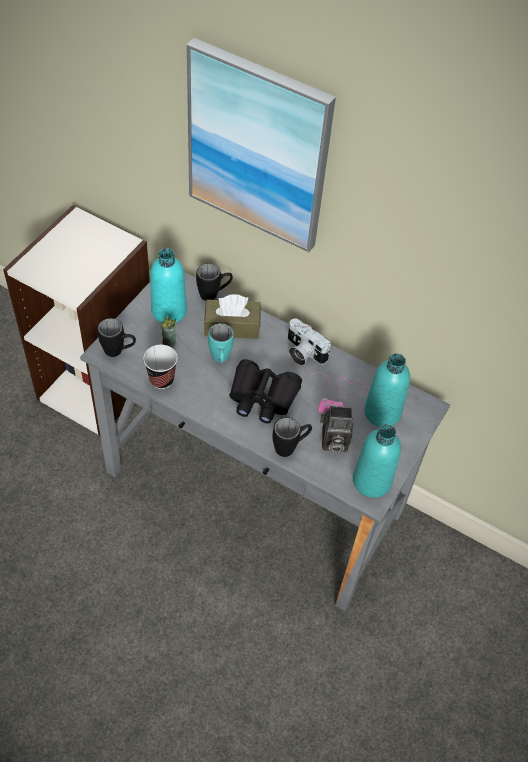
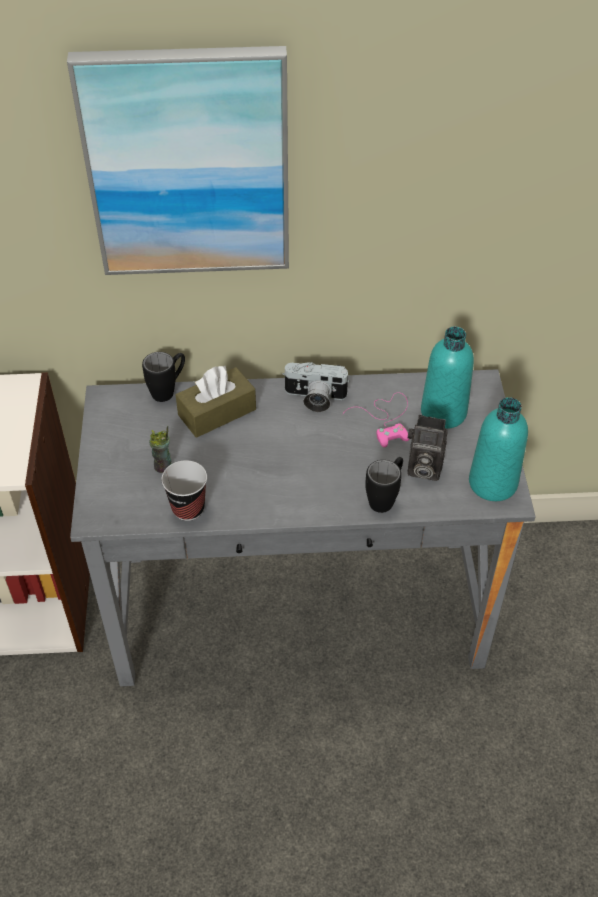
camera: 30 degrees left, 5 degrees down
black mug [97,318,136,357] -> none
turquoise bottle [150,248,187,322] -> none
turquoise mug [208,323,234,363] -> none
black binoculars [229,359,302,423] -> none
camera [320,406,353,452] -> camera turned 45 degrees clockwise [407,415,448,481]

